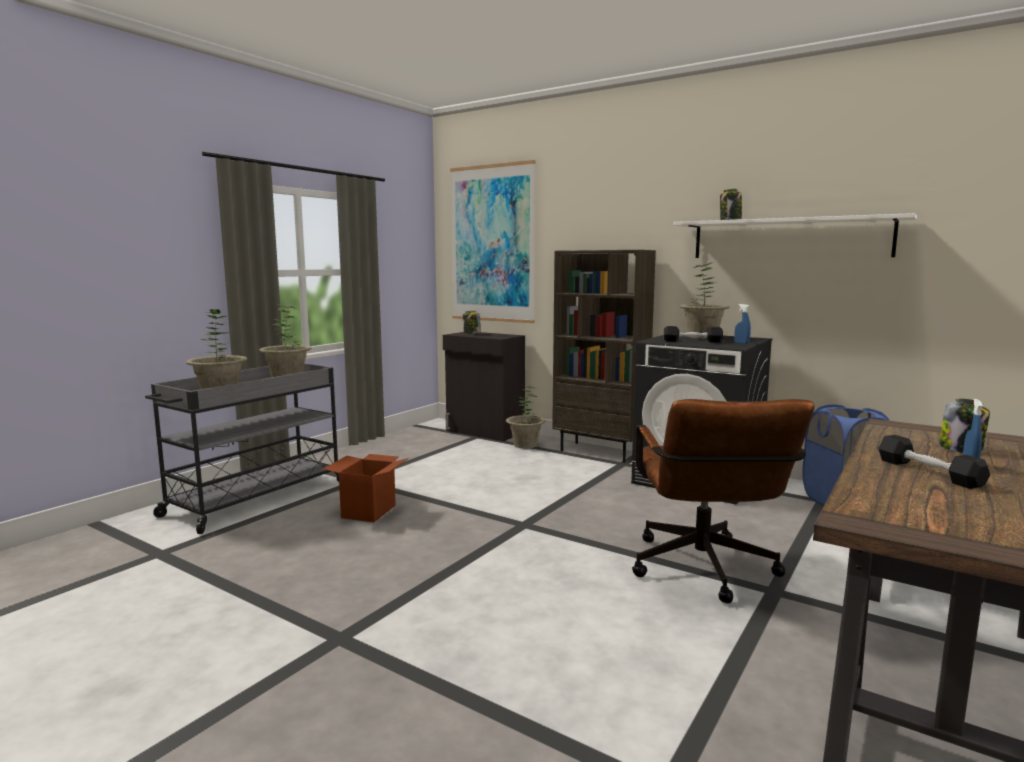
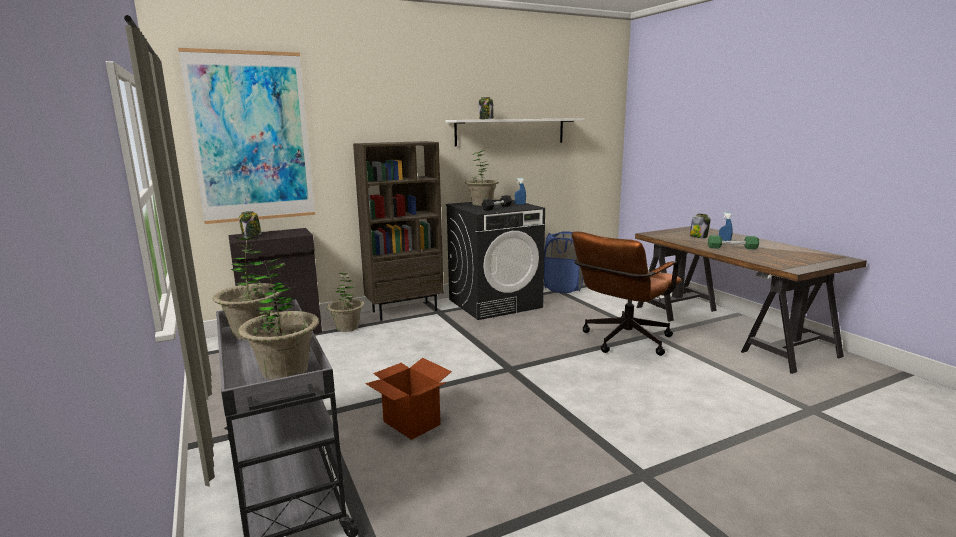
camera: 60 degrees left, 5 degrees up
brown office chair [632,399,815,604] -> brown office chair turned 105 degrees clockwise [572,232,682,356]
black dumbbell [878,435,990,489] -> green dumbbell [708,235,759,249]

